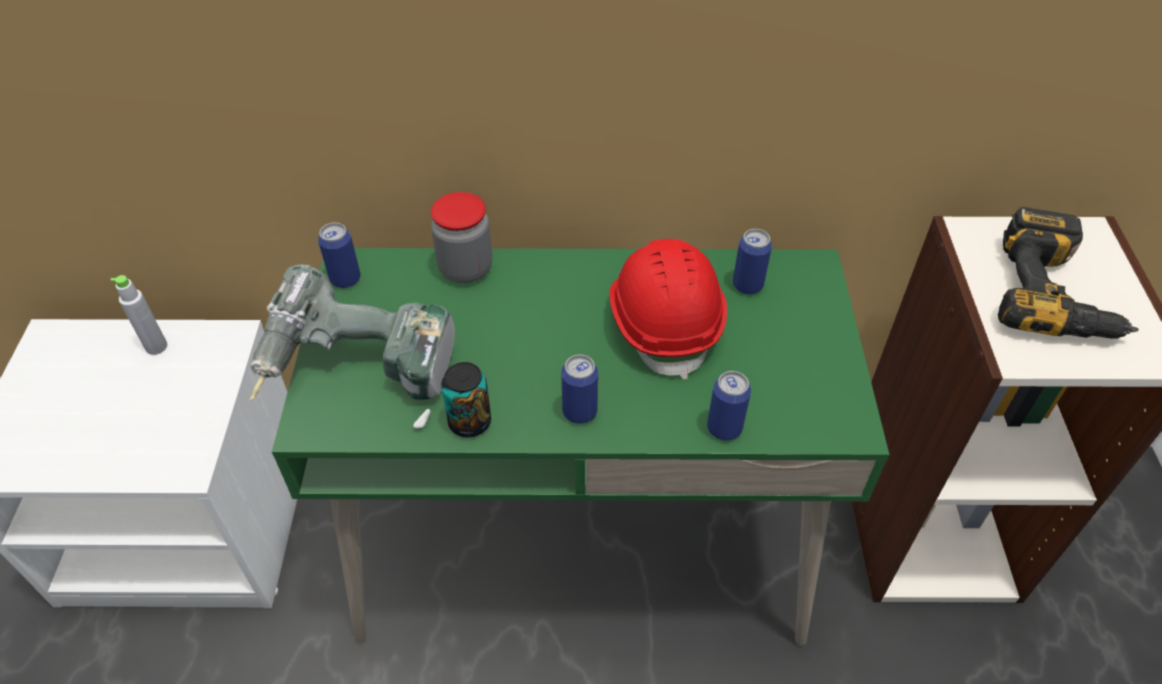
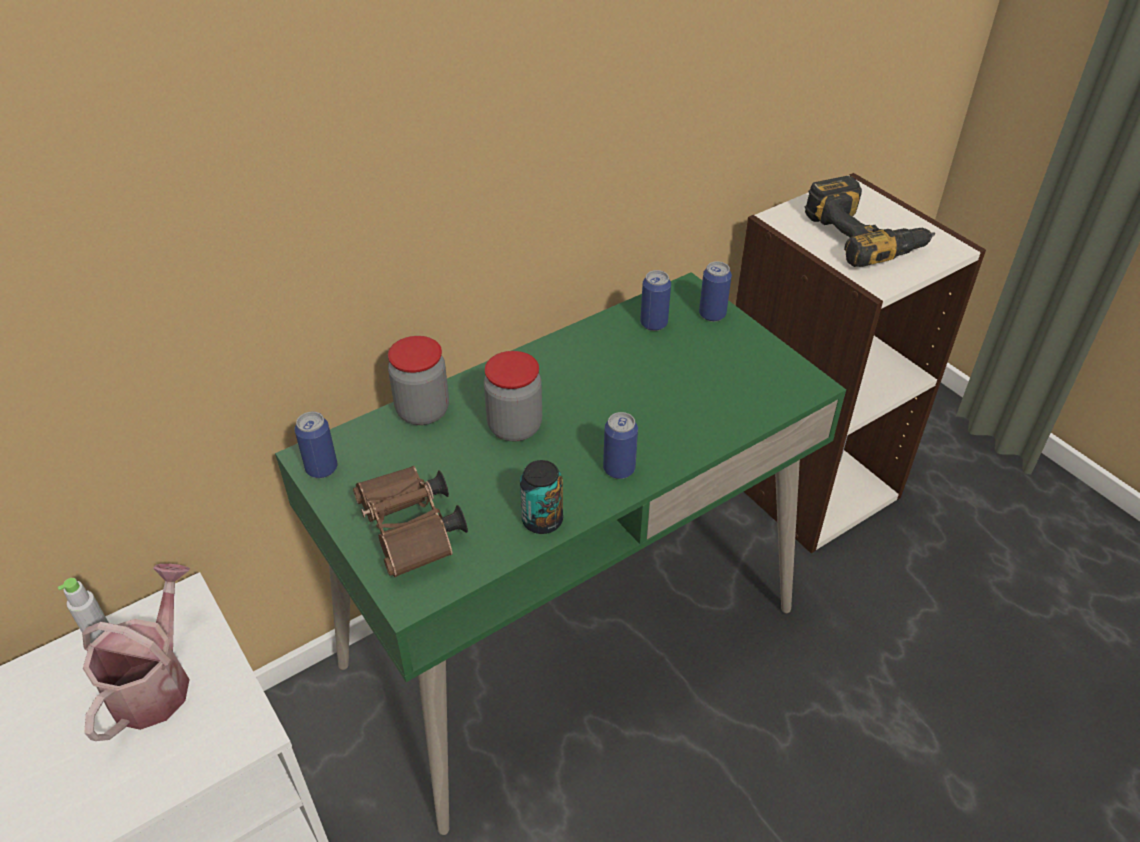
camera: 35 degrees left, 5 degrees down
power drill [250,264,455,428] -> brown binoculars [353,466,468,577]
red hard hat [609,239,727,380] -> none
can [707,371,751,441] -> can moved to [699,261,732,322]
none -> watering can [82,564,190,741]
none -> jar [484,351,542,442]

